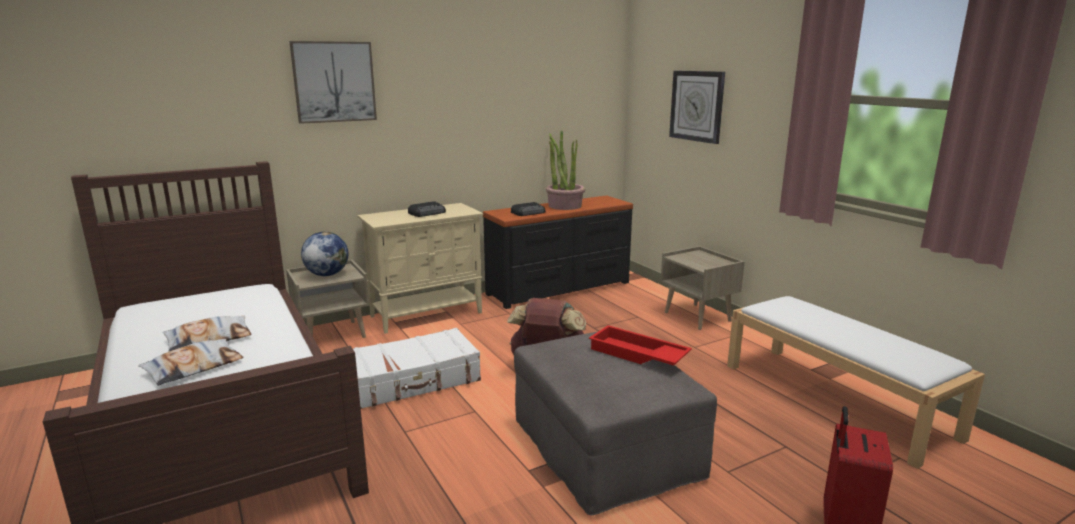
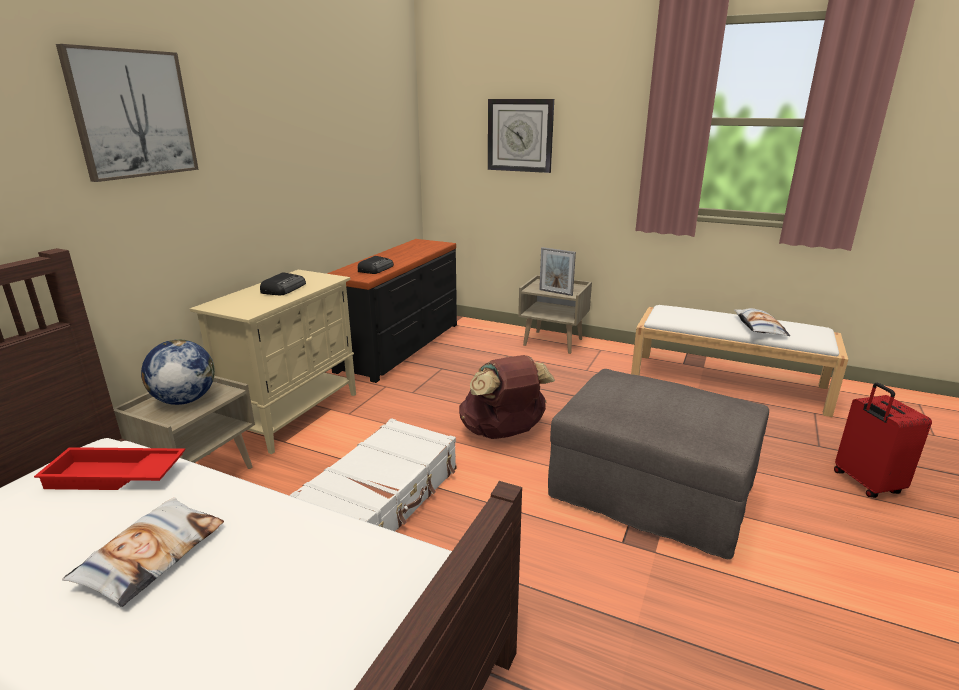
camera: 35 degrees left, 5 degrees up
pillow [138,339,243,386] -> pillow moved to [734,308,790,336]
potted plant [546,130,585,210] -> none
red tray [589,325,692,365] -> red tray moved to [34,447,185,490]
none -> picture frame [539,247,576,296]

